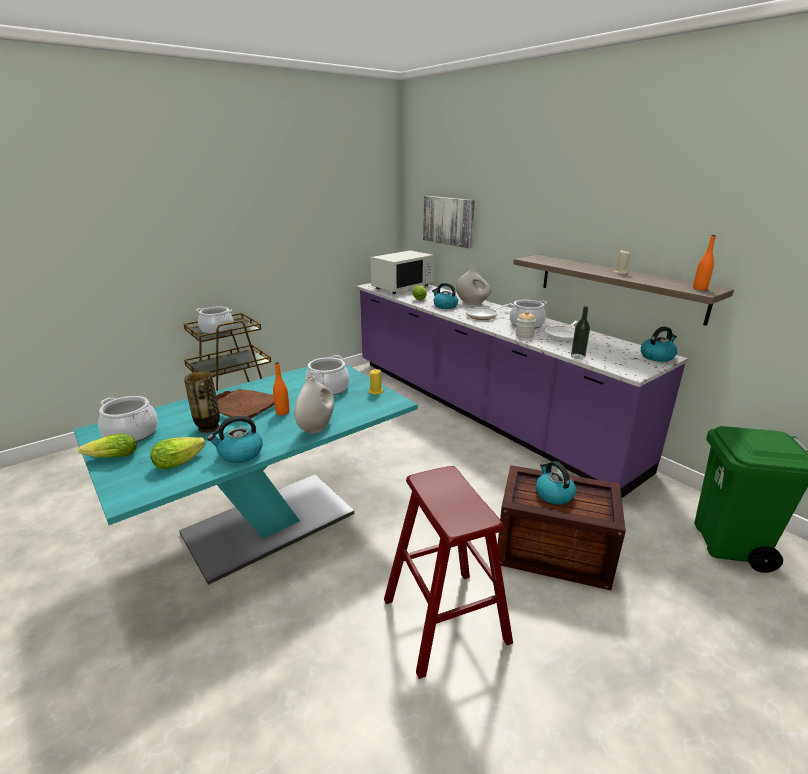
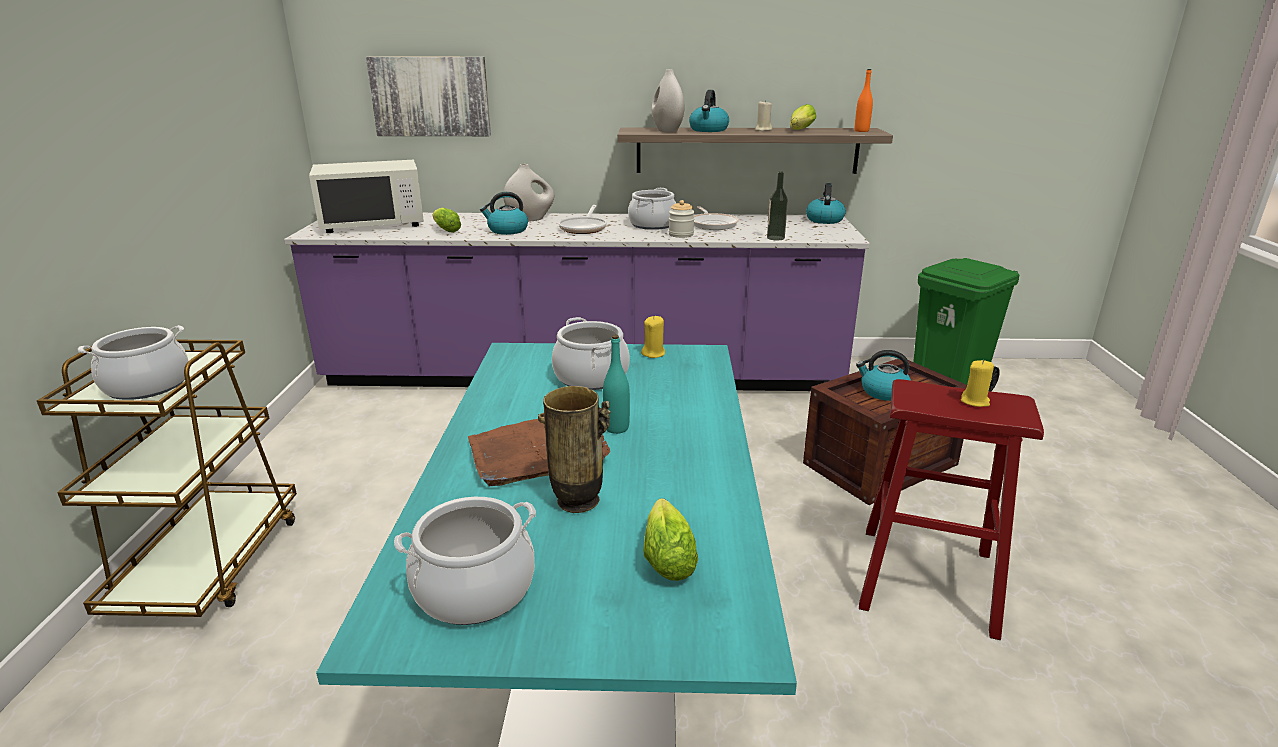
camera: 50 degrees left, 0 degrees up
lettuce [78,434,137,457] -> lettuce moved to [790,104,816,130]
kettle [207,416,263,463] -> kettle moved to [689,90,729,132]
orange bottle [273,362,289,415] -> turquoise bottle [603,335,630,434]
white vase [295,376,334,434] -> white vase moved to [651,69,685,132]
white microwave [371,251,434,294] -> white microwave turned 75 degrees clockwise [309,160,424,233]
none -> yellow candle [961,360,994,407]

